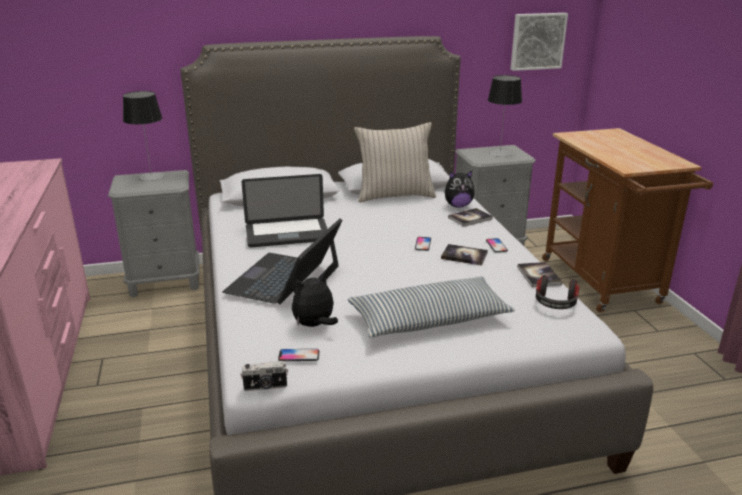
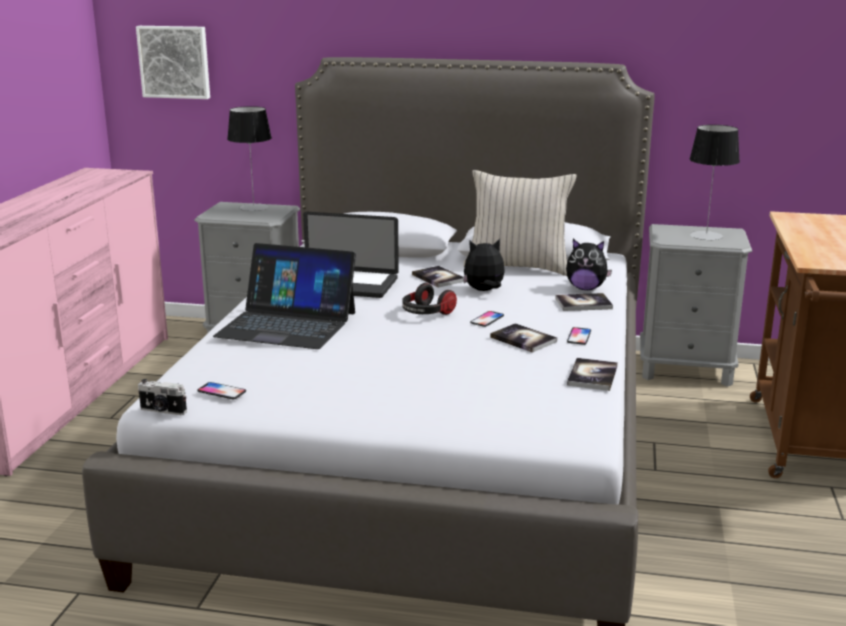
camera: 25 degrees right, 5 degrees down
laptop [222,218,343,304] -> laptop turned 120 degrees counterclockwise [213,243,356,349]
plush toy [292,272,338,327] -> plush toy moved to [463,239,505,291]
pillow [348,276,515,337] -> none
picture [511,13,568,71] -> picture moved to [136,26,210,99]
headphones [536,275,579,309] -> headphones moved to [402,283,457,315]
none -> book [412,266,464,288]

